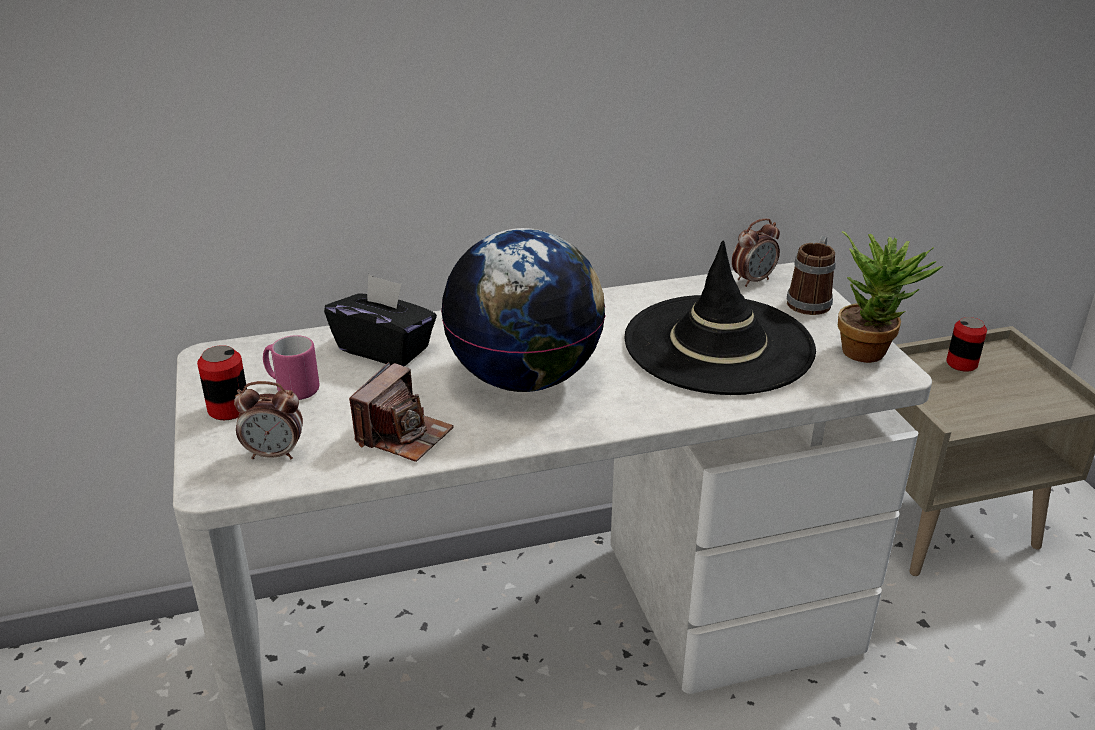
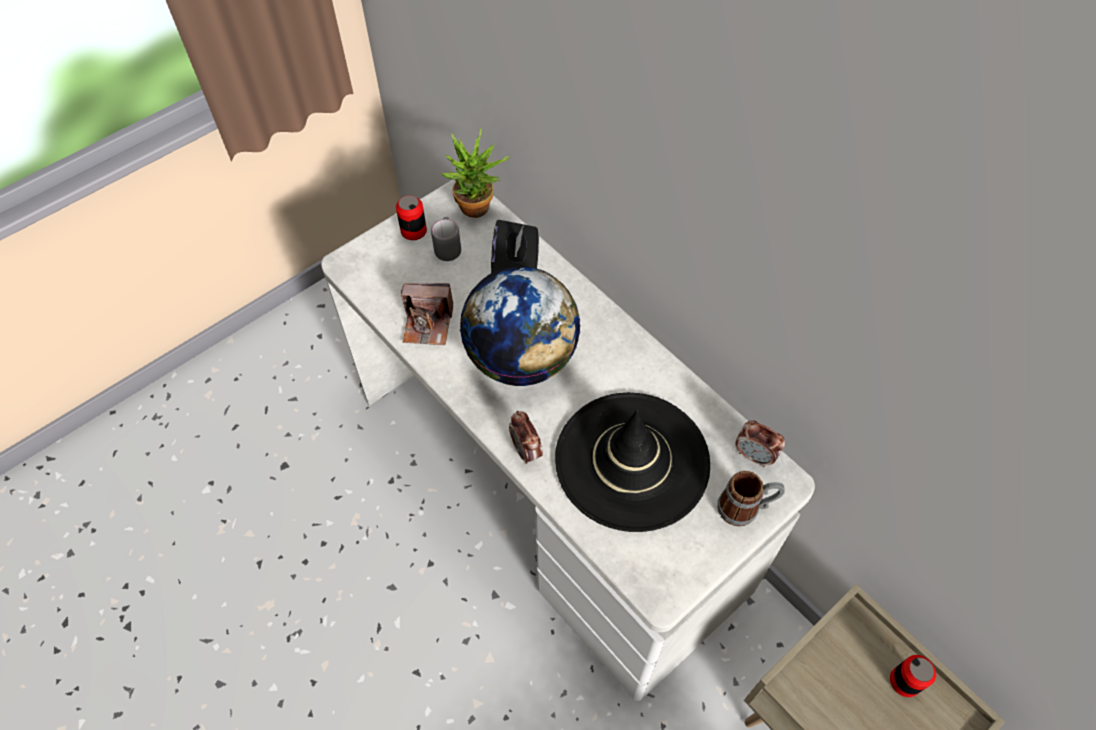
camera: 65 degrees right, 25 degrees up
alarm clock [234,381,303,459] -> alarm clock moved to [509,411,543,464]
pink mug [263,335,319,400] -> grey mug [431,217,461,261]
potted plant [838,231,943,363] -> potted plant moved to [441,128,511,218]

